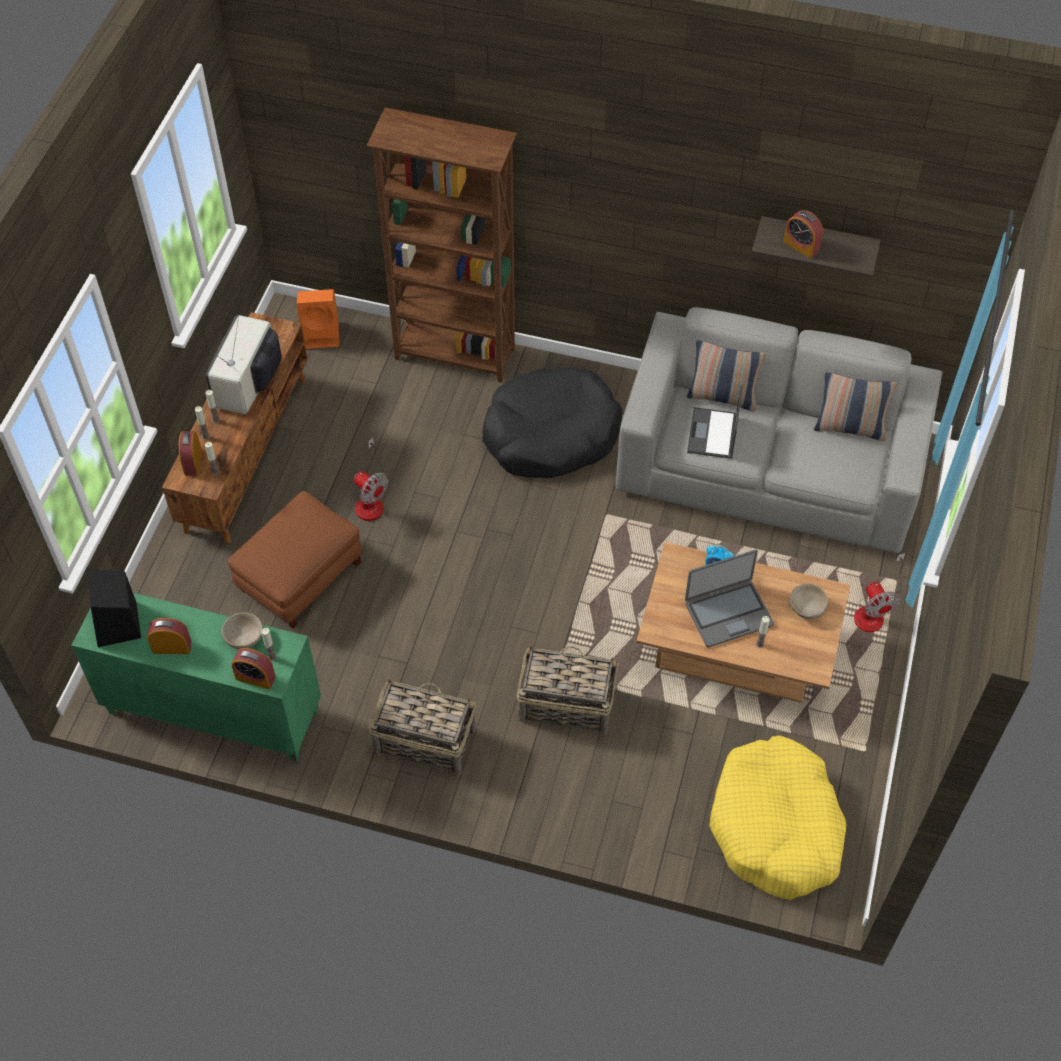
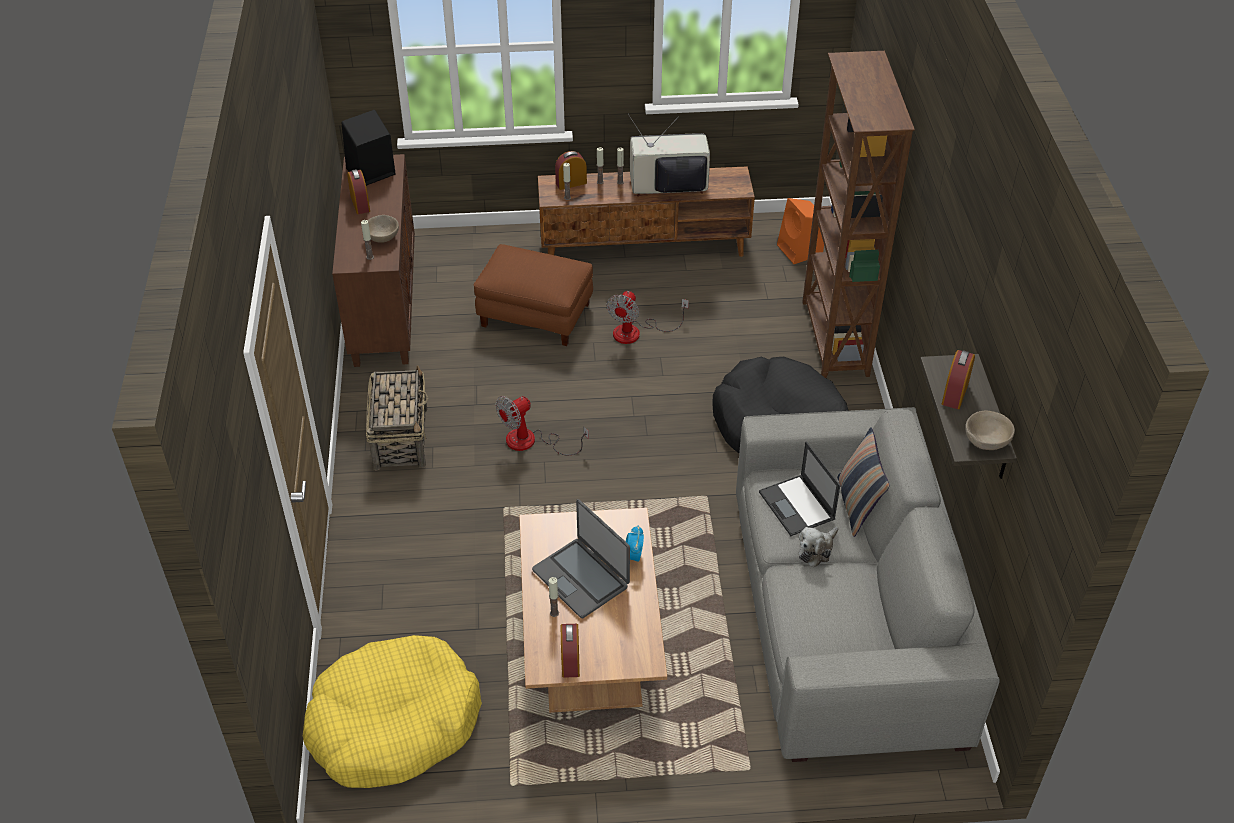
camera: 70 degrees right, 10 degrees down
green cabinet [71,593,321,762] -> brown cabinet [332,154,415,367]
alarm clock [232,648,276,689] -> alarm clock moved to [561,624,580,678]
basket [517,645,618,735] -> none
laptop [687,385,742,459] -> laptop turned 105 degrees counterclockwise [759,442,840,536]
beige bowl [790,584,828,619] -> beige bowl moved to [965,411,1015,450]
pillow [814,372,897,441] -> none
fan [854,553,905,632] -> fan moved to [496,396,589,456]
none -> plush toy [798,527,839,567]

